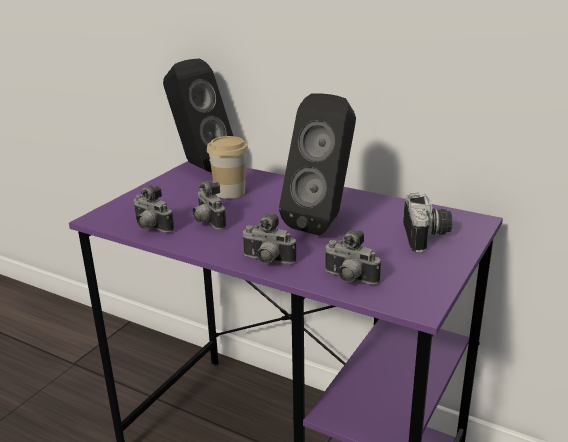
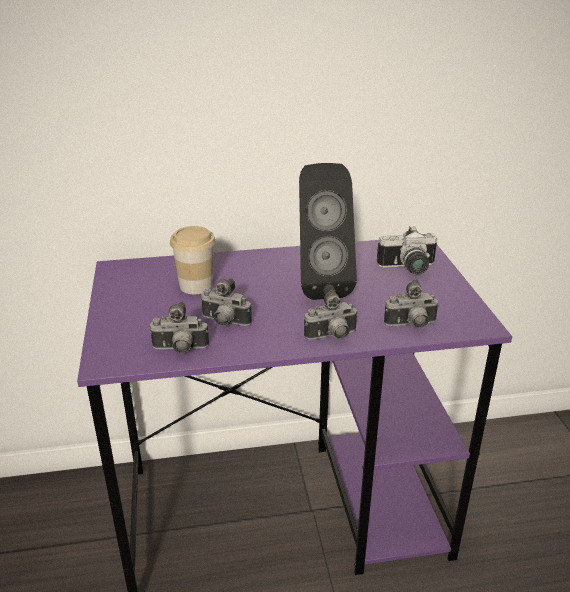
camera: 40 degrees left, 5 degrees up
black speaker [163,58,233,172] -> none
camera [403,192,452,252] -> camera turned 120 degrees clockwise [377,226,437,275]

